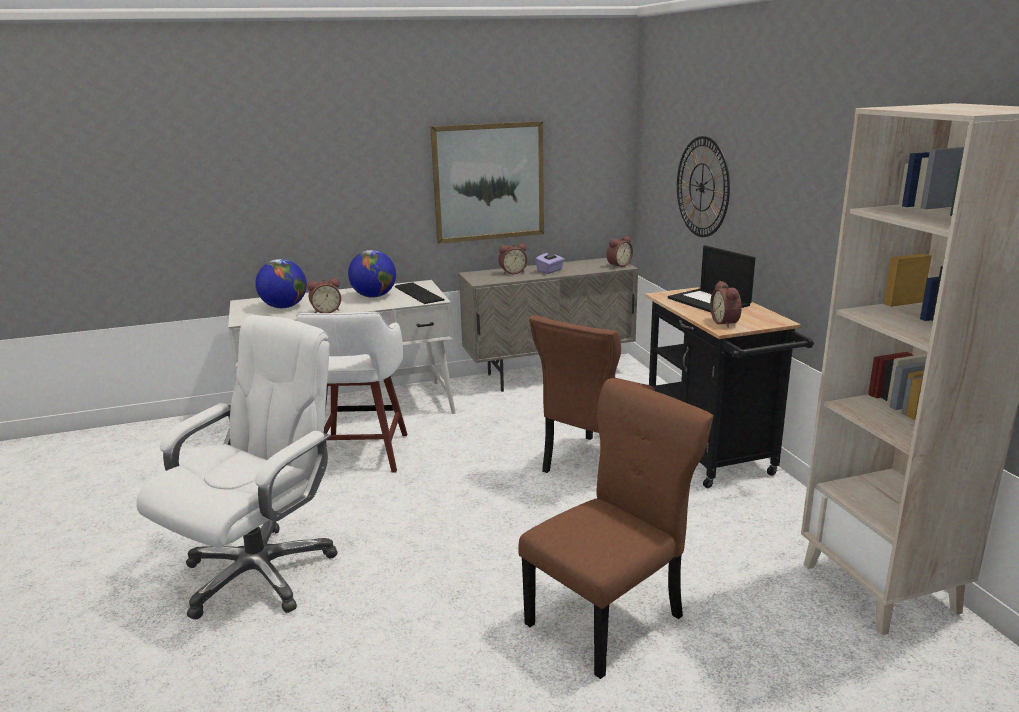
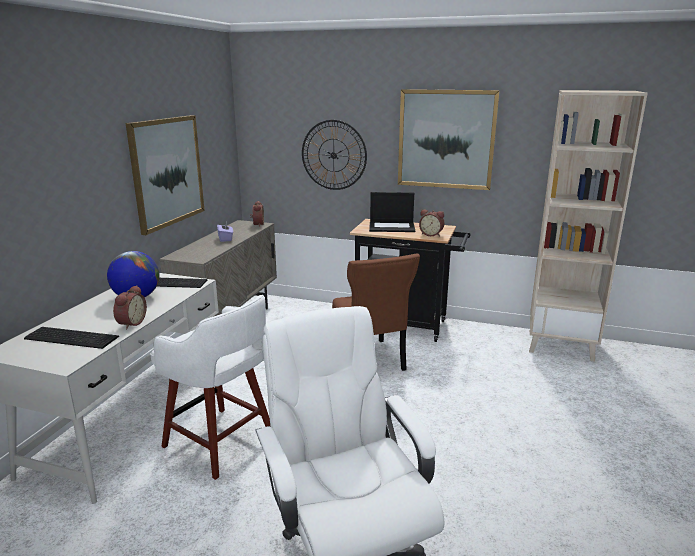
camera: 55 degrees left, 0 degrees up
globe [255,259,307,308] -> keyboard [24,327,119,349]
alarm clock [499,243,527,274] -> none
brown chair [518,378,713,679] -> none
none -> picture [398,89,500,190]

